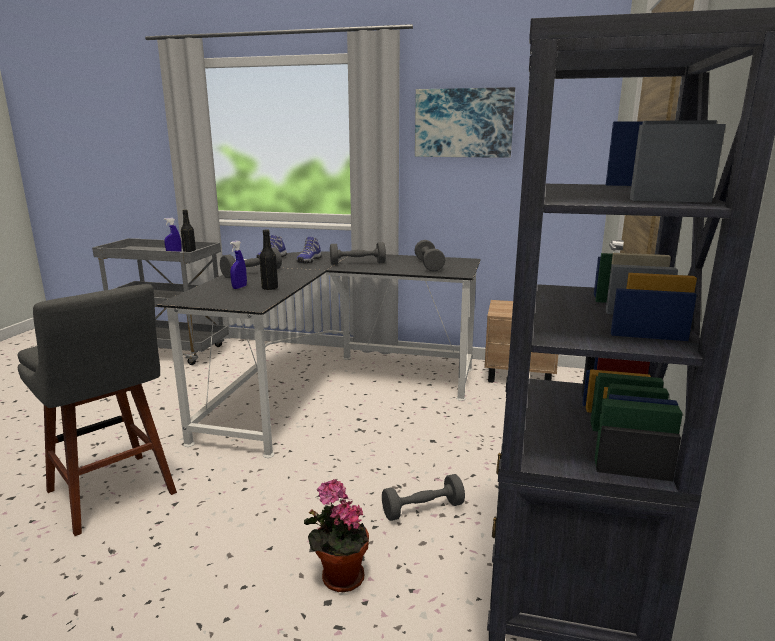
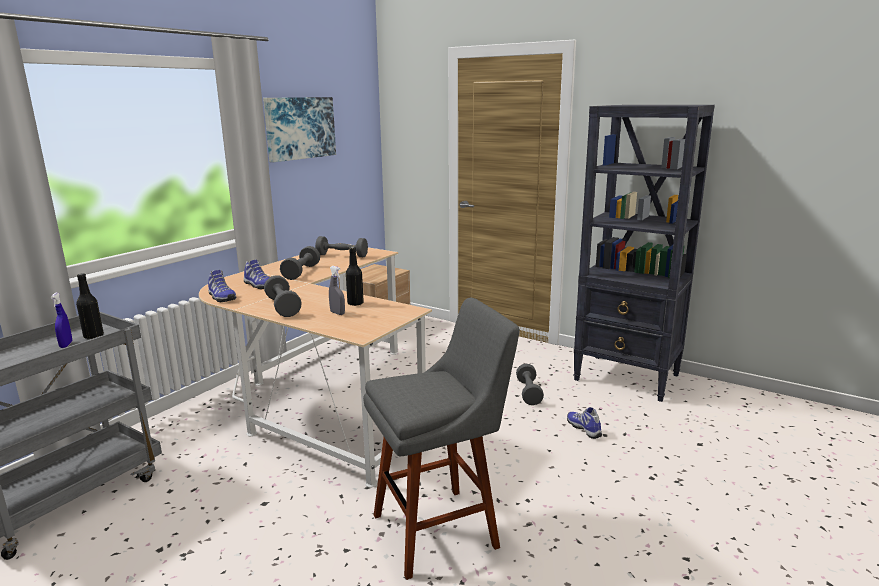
camera: 70 degrees left, 0 degrees up
black desk [156,251,481,458] -> beige desk [199,244,432,487]
blue spray bottle [230,240,247,289] -> grey spray bottle [329,266,345,315]
potted plant [304,479,369,592] -> shoe [567,407,602,439]

